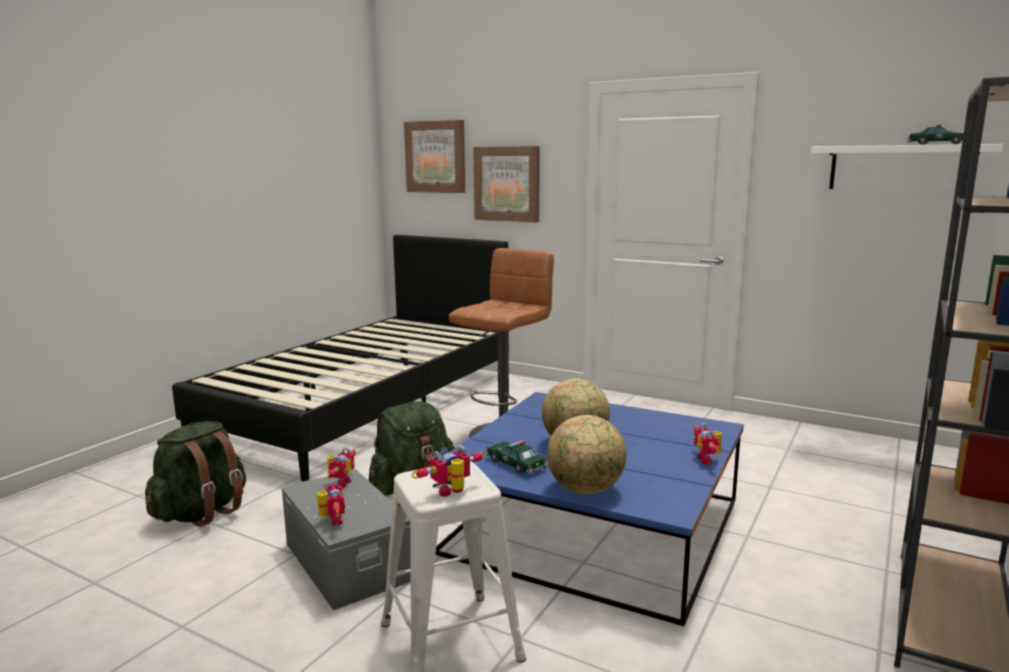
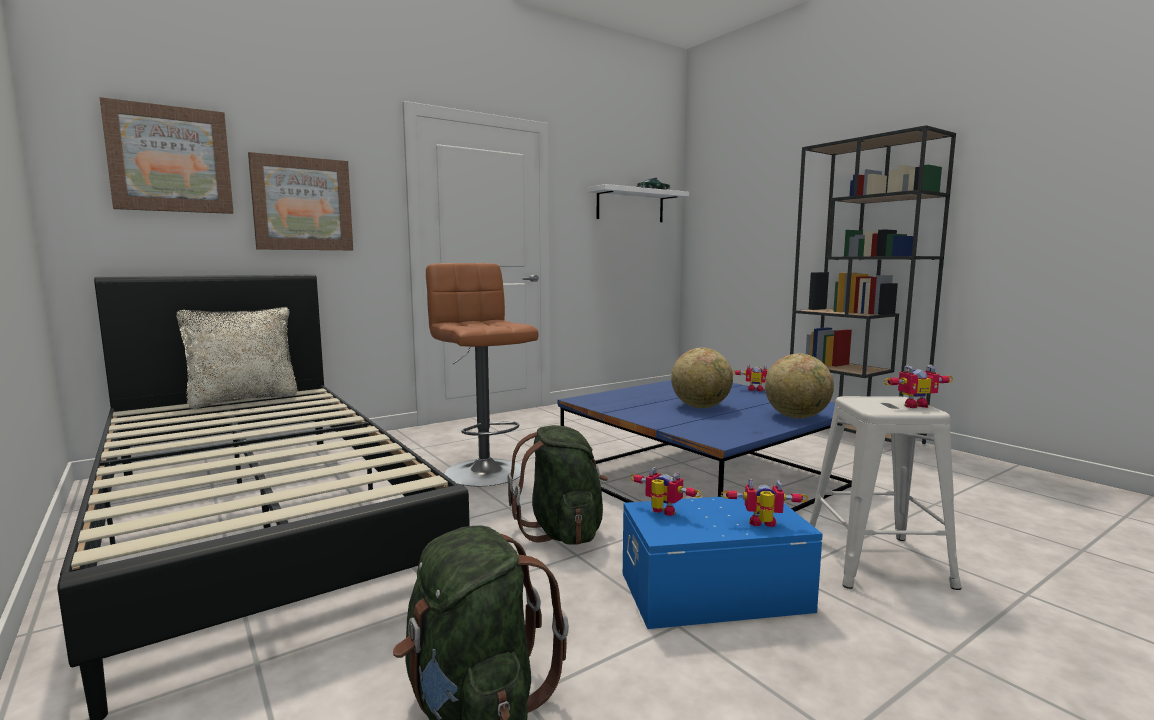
camera: 65 degrees left, 5 degrees down
grey storage box [282,469,411,610] -> blue storage box [623,496,823,629]
toy robot [412,445,486,497] -> toy robot turned 90 degrees counterclockwise [884,365,953,408]
toy car [485,440,548,475] -> none
none -> beige pillow [176,307,298,409]

